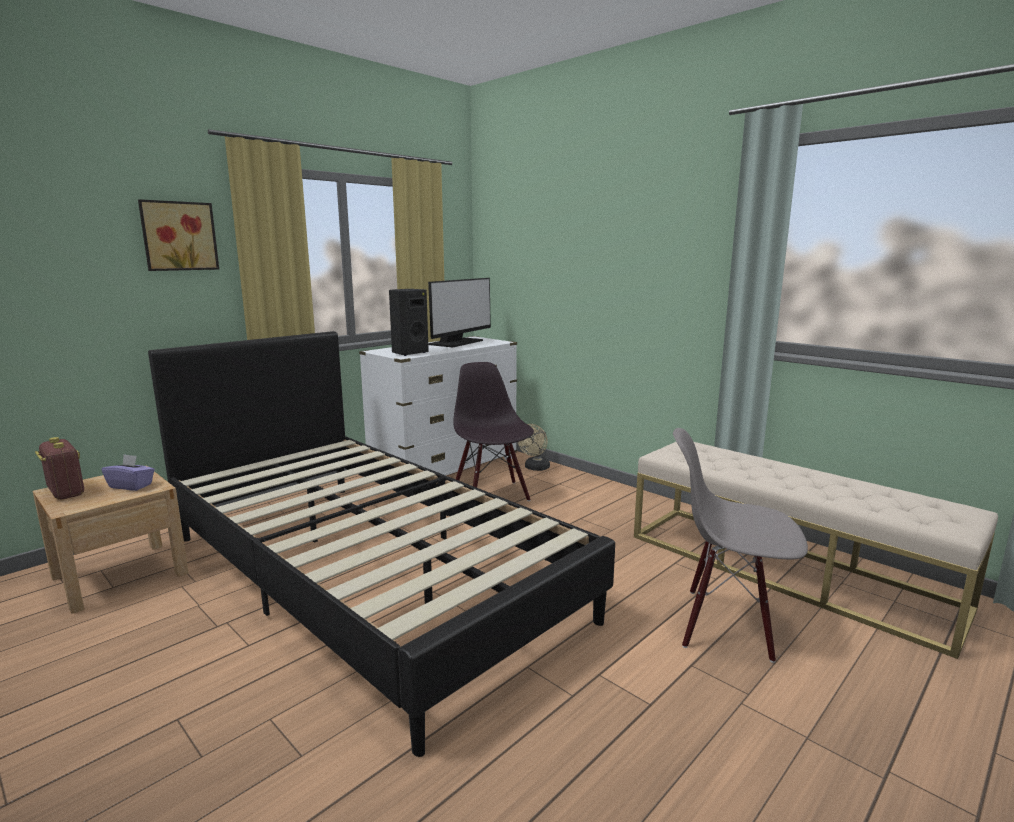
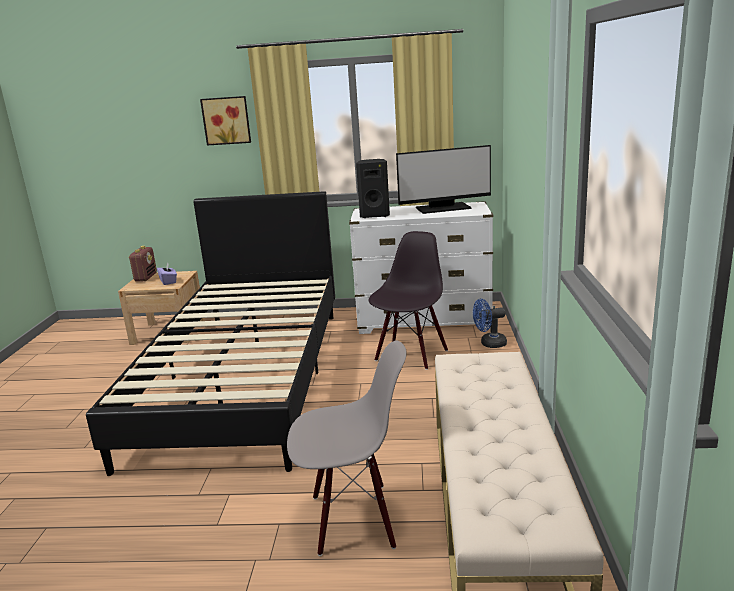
camera: 50 degrees right, 5 degrees up
beige fan [518,424,550,471] -> blue fan [473,299,507,348]
grey chair [673,428,808,663] -> grey chair turned 105 degrees clockwise [287,341,407,556]

